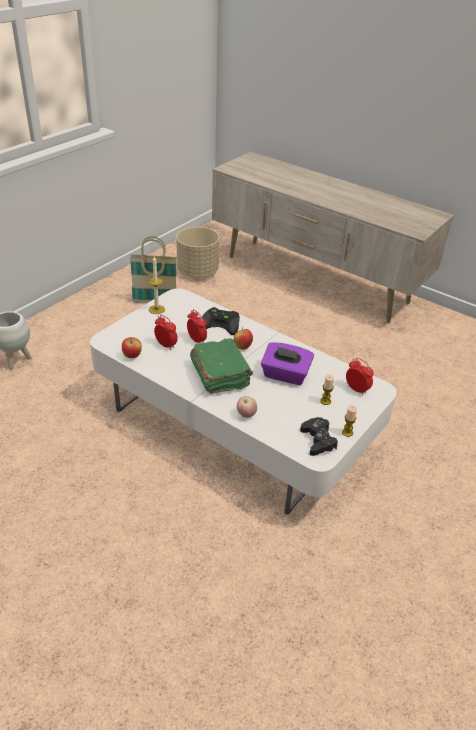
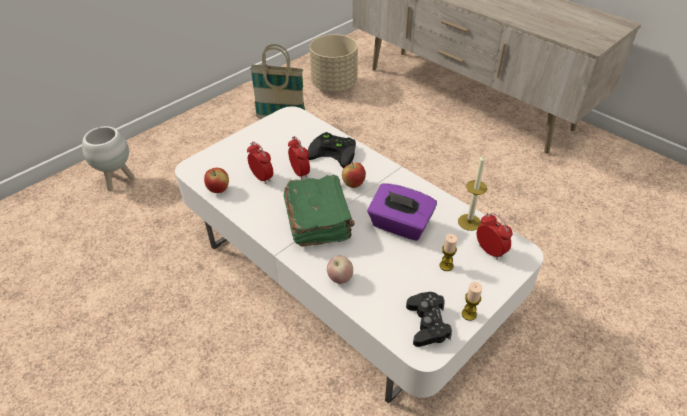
camera: 10 degrees right, 5 degrees up
candle [148,256,165,314] -> candle moved to [458,154,487,231]

